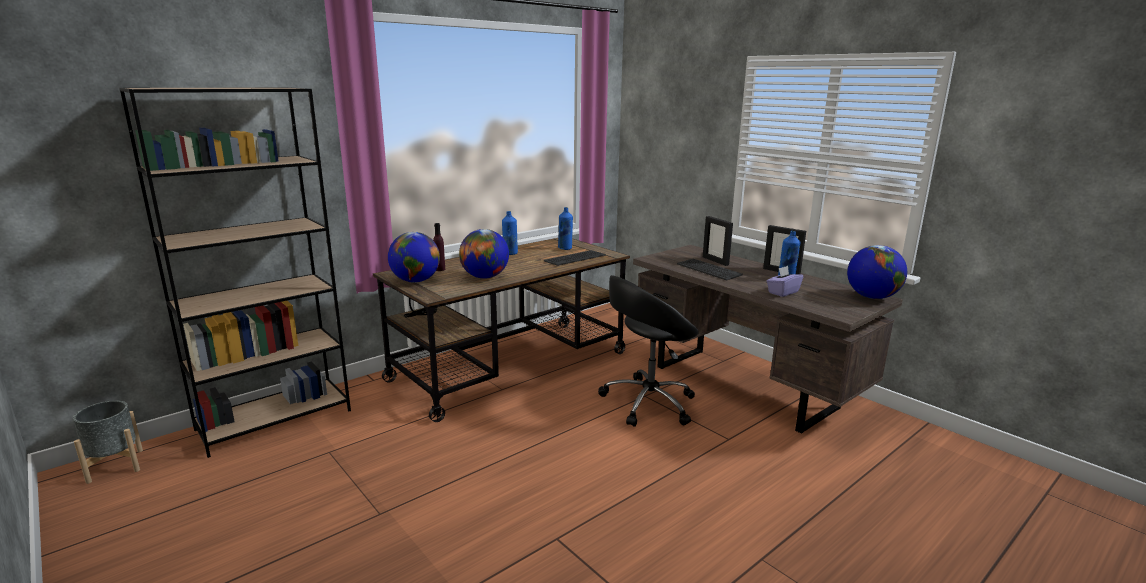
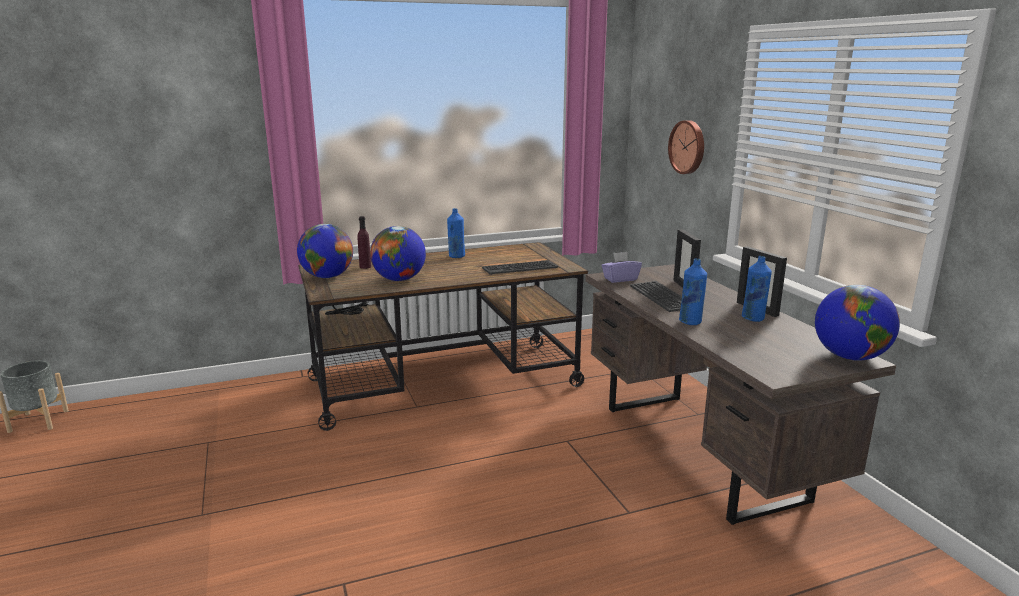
camera: 20 degrees right, 0 degrees up
beige bookcase [119,88,351,458] -> none
blue bottle [558,207,573,250] -> blue bottle moved to [679,258,707,325]
black office chair [598,275,699,427] -> none
purple tissue box [767,266,803,297] -> purple tissue box moved to [601,252,642,283]
none -> wall clock [668,120,704,174]

